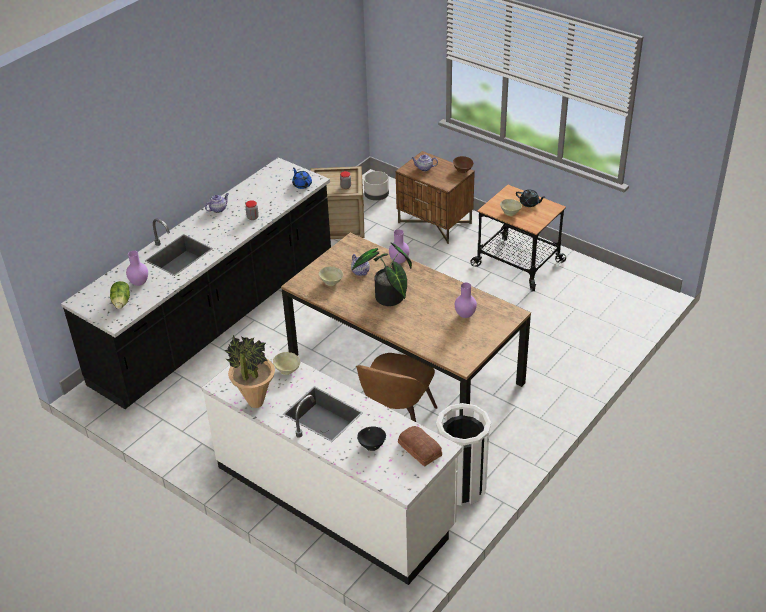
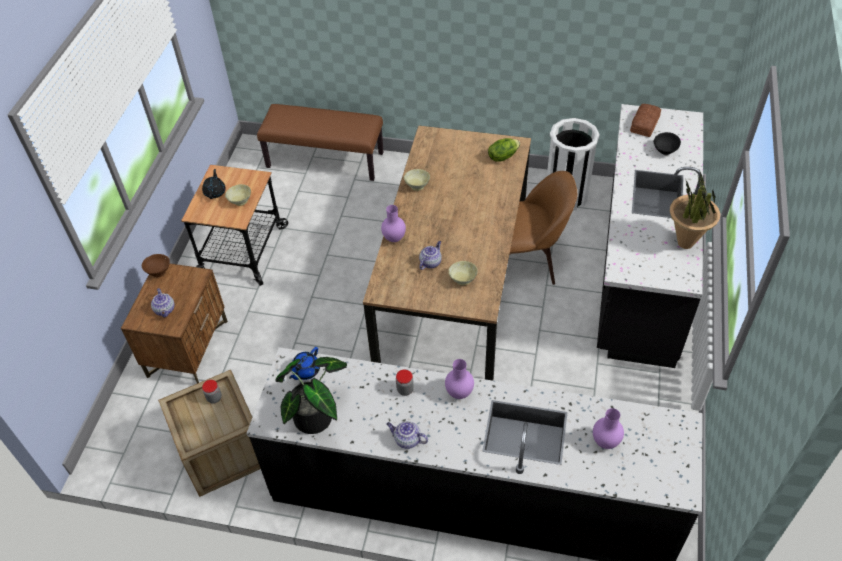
camera: 115 degrees left, 10 degrees up
lettuce [110,281,130,309] -> lettuce moved to [488,138,520,162]
white counter [202,340,462,585] -> black counter [597,104,703,368]
beige bowl [273,352,300,375] -> beige bowl moved to [404,169,430,191]
potted plant [352,242,412,306] -> potted plant moved to [276,357,347,434]
grey planter [364,171,389,201] -> none
purple vase [455,282,477,318] -> purple vase moved to [445,359,474,399]
none -> brown bench [257,104,383,181]

